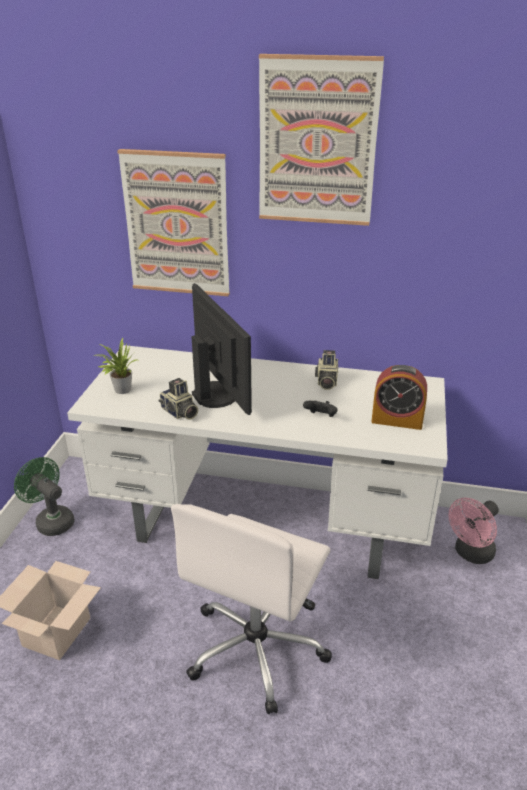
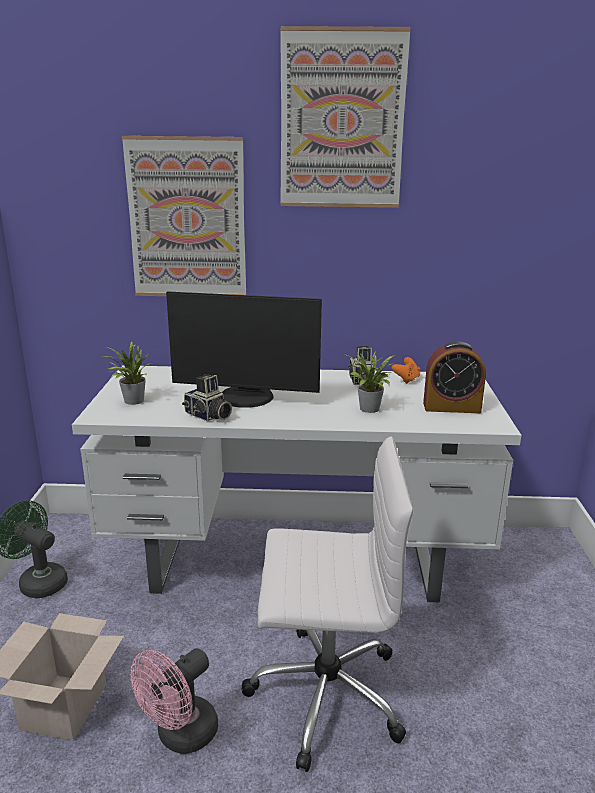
camera: 10 degrees left, 10 degrees down
white office chair [171,504,332,714] -> white office chair turned 105 degrees counterclockwise [241,437,413,772]
monitor [191,283,252,415] -> monitor turned 135 degrees clockwise [166,291,322,408]
black game controller [303,400,337,417] -> potted plant [343,351,393,413]
pink fan [448,498,499,564] -> pink fan moved to [130,648,218,754]
none -> orange game controller [392,357,420,384]

